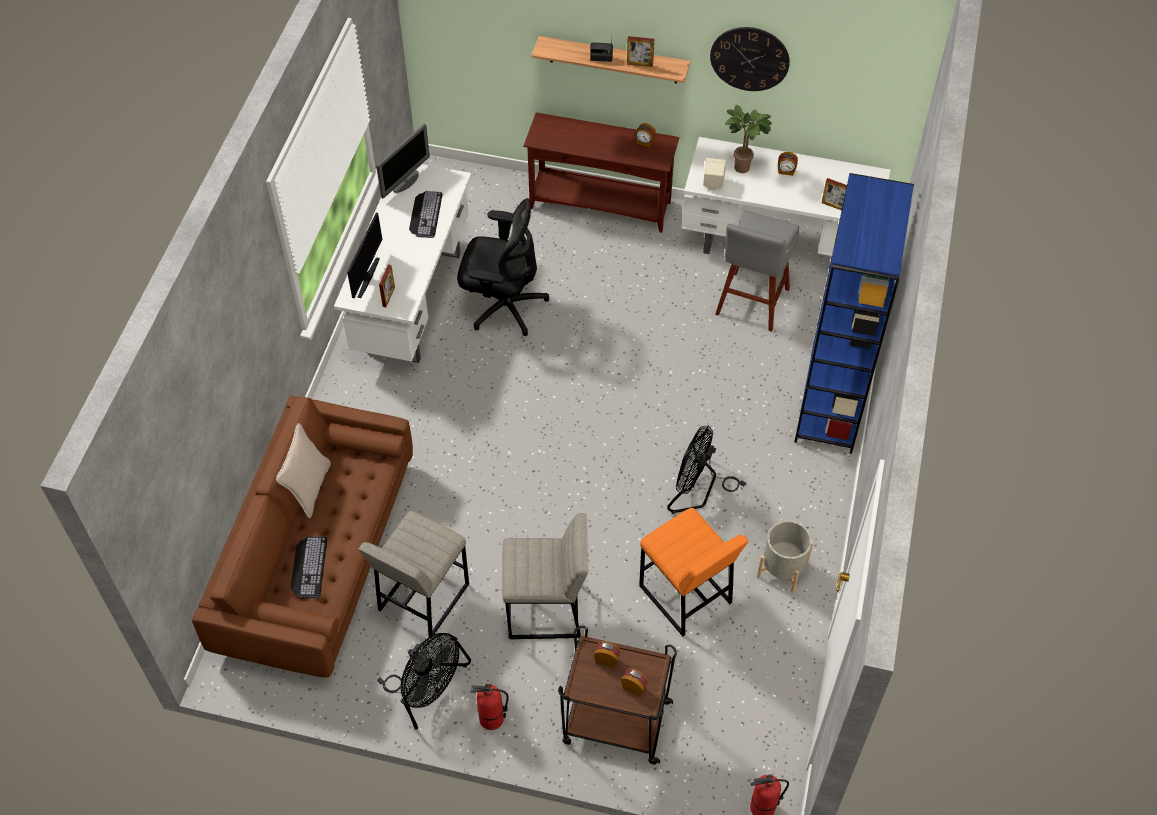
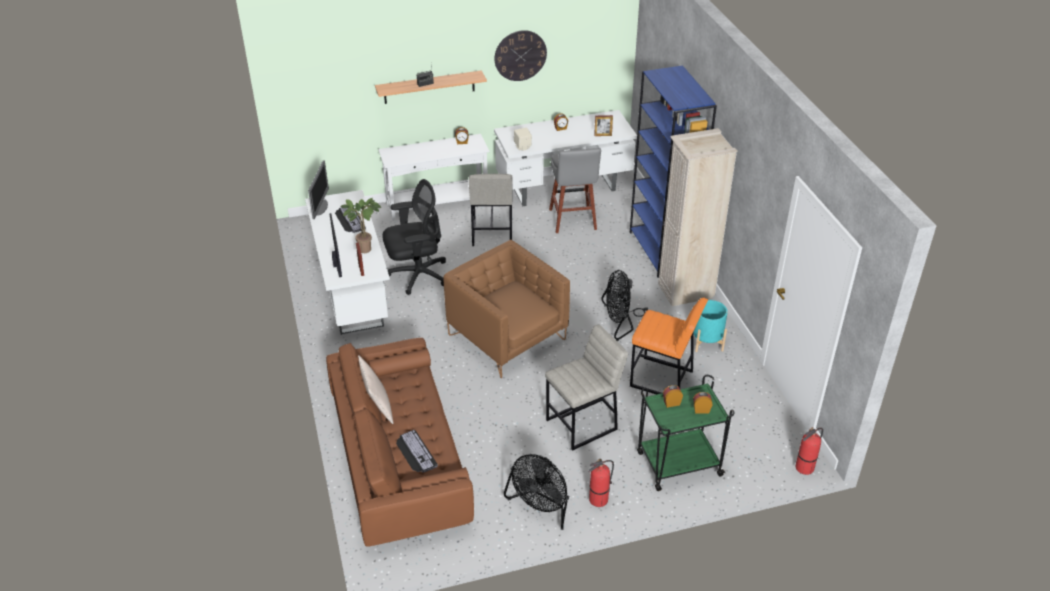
camera: 30 degrees left, 15 degrees down
grey chair [358,511,469,637] -> grey chair moved to [469,174,513,246]
black fan [377,633,471,729] -> black fan turned 120 degrees clockwise [504,454,569,530]
brown console table [523,112,679,233] -> white console table [378,134,490,221]
brown cart [558,625,677,764] -> green cart [637,375,734,491]
picture frame [627,36,654,67] -> none
potted plant [725,105,772,173] -> potted plant moved to [340,198,381,253]
grey planter [757,520,813,593] -> turquoise planter [694,300,728,352]
none -> brown armchair [443,240,570,378]
none -> beige cabinet [658,128,738,306]

